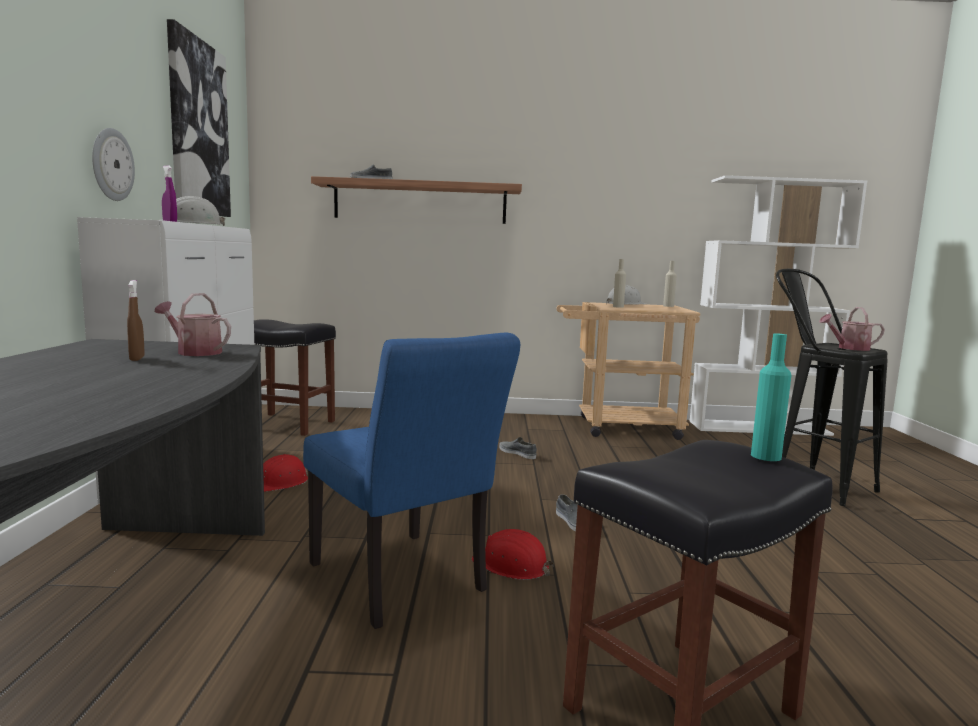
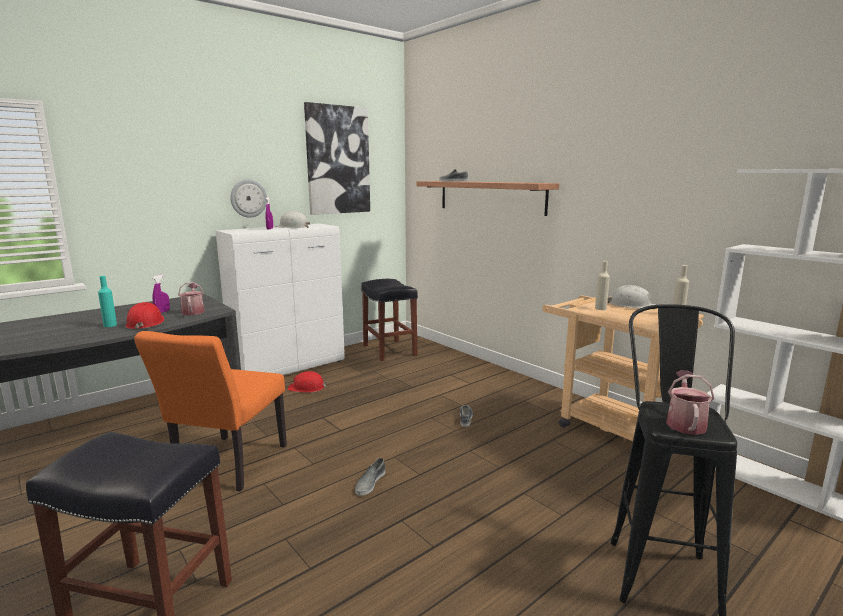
camera: 50 degrees right, 5 degrees up
brown spray bottle [127,280,145,361] -> purple spray bottle [152,275,170,313]
blue chair [303,333,520,629] -> orange chair [134,331,287,491]
red hard hat [471,529,554,580] -> red hard hat moved to [126,302,164,330]
turquoise bottle [751,333,791,461] -> turquoise bottle moved to [98,276,117,327]
watering can [819,307,885,351] -> watering can turned 60 degrees clockwise [666,370,714,435]

